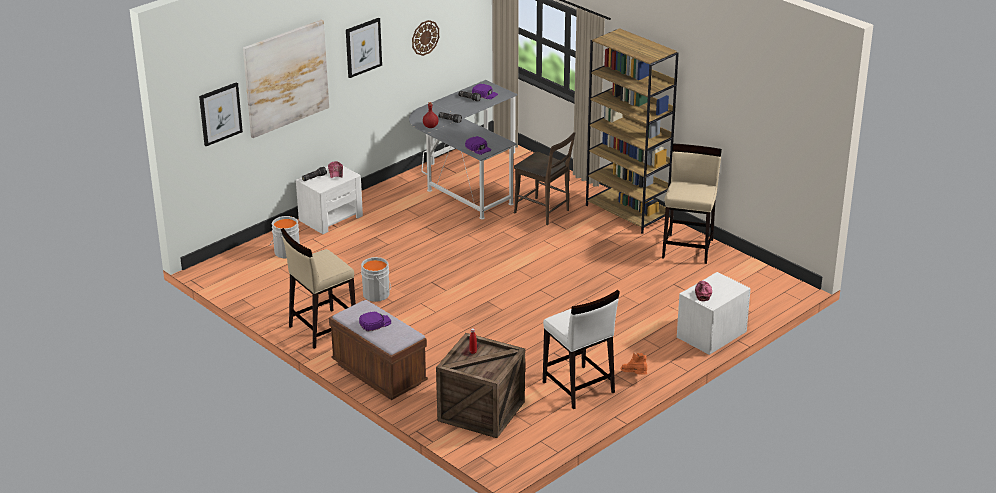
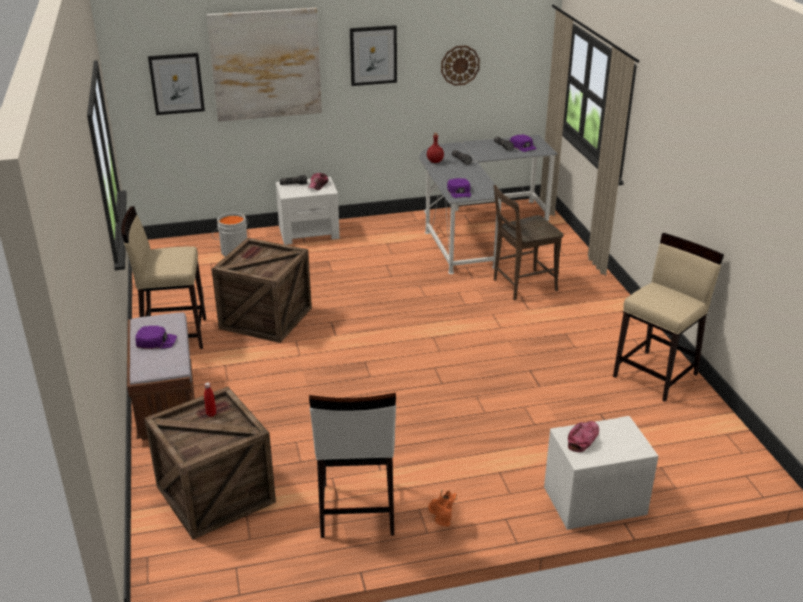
camera: 30 degrees right, 0 degrees up
grey bucket [361,257,391,302] -> crate [212,238,312,343]
brown chair [514,132,575,225] -> brown chair turned 90 degrees clockwise [493,185,564,300]
brown bookcase [586,28,679,234] -> none

